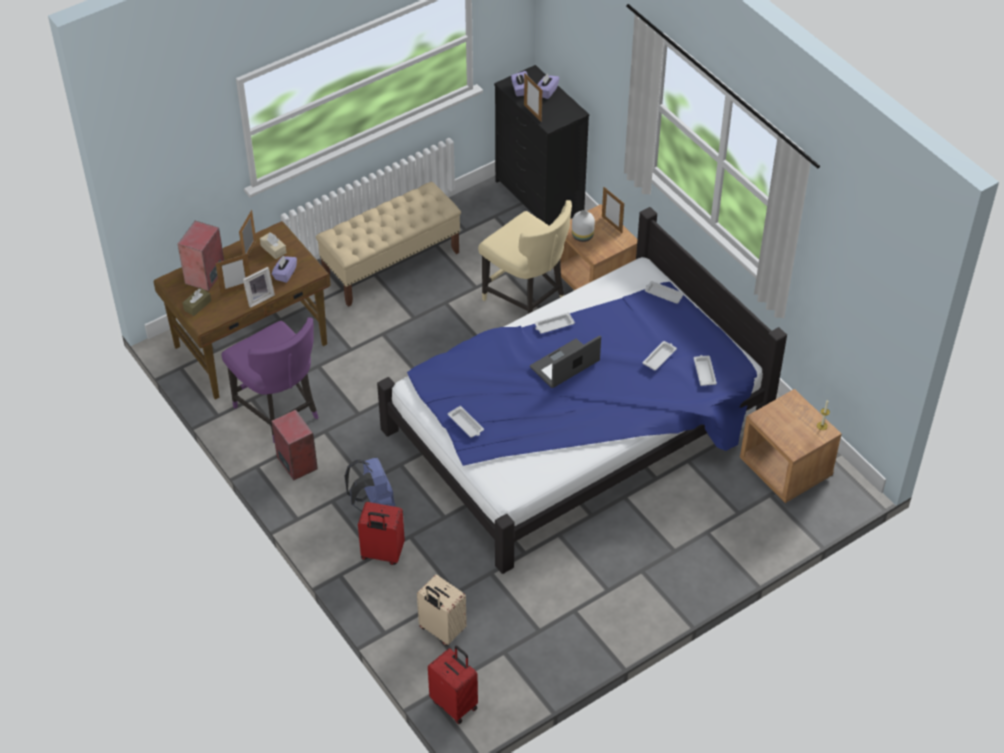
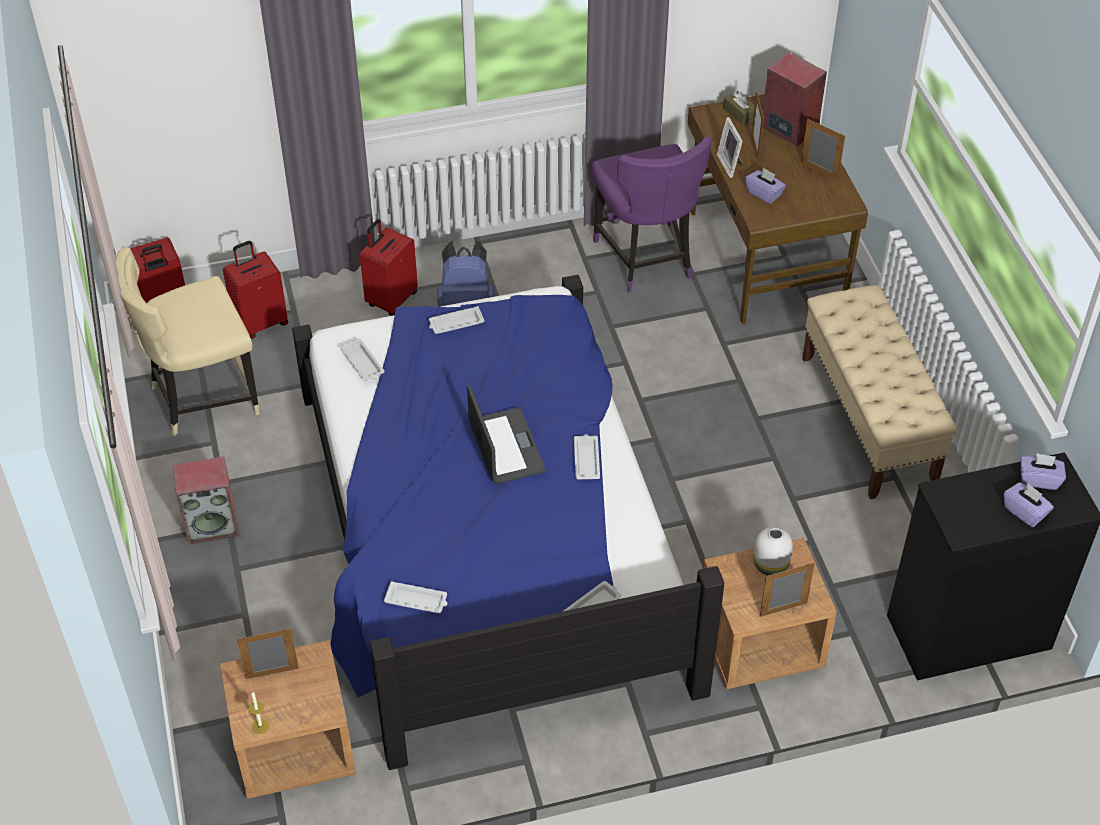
camera: 110 degrees right, 0 degrees up
purple chair [222,318,319,443] -> purple chair turned 90 degrees counterclockwise [592,137,712,292]
beige tissue box [260,232,286,259] -> none
speaker [272,410,318,480] -> speaker moved to [173,456,239,544]
beige suitcase [417,575,467,646] -> red suitcase [223,241,288,339]
beige chair [478,200,572,314] -> beige chair moved to [115,247,260,436]
picture frame [524,73,542,122] -> picture frame moved to [237,628,299,679]
white tray [642,341,677,370] -> white tray moved to [341,339,384,381]

